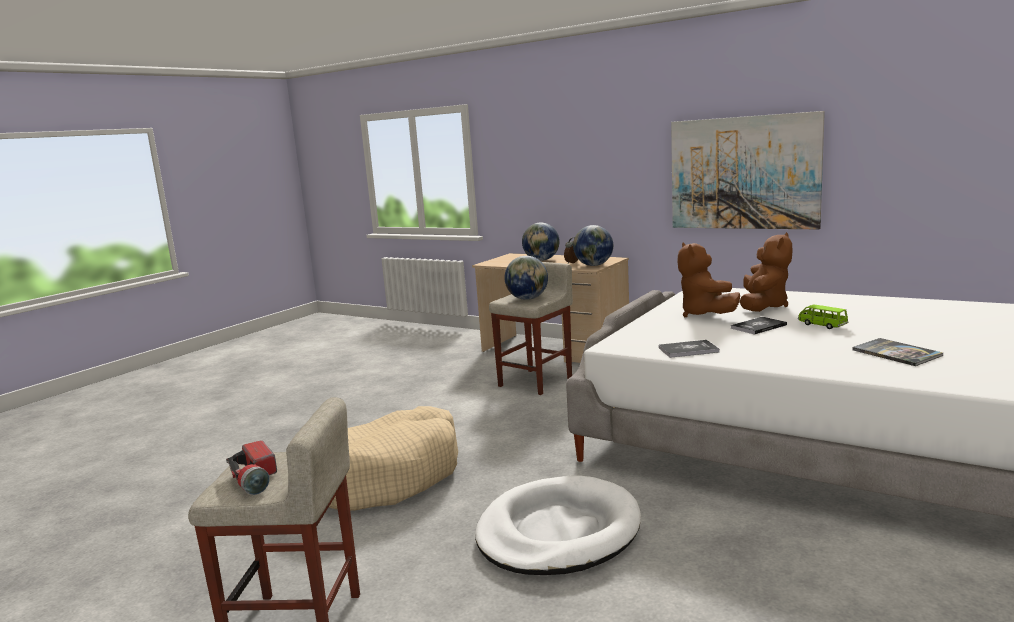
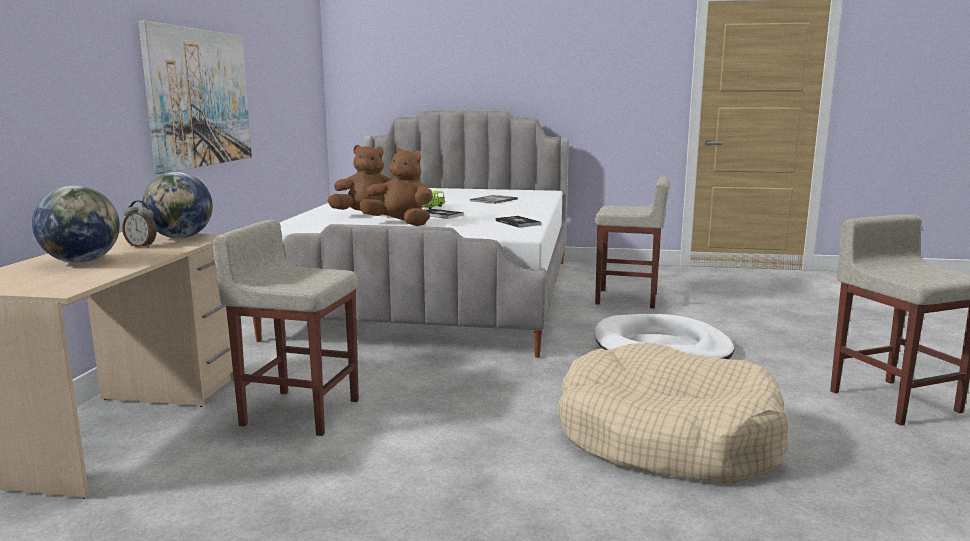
camera: 115 degrees left, 0 degrees up
flashlight [226,440,277,495] -> none
globe [505,256,548,300] -> none
brown plush toy [678,243,740,317] -> brown plush toy turned 120 degrees counterclockwise [359,148,433,226]
none -> beige stool [595,176,670,309]

